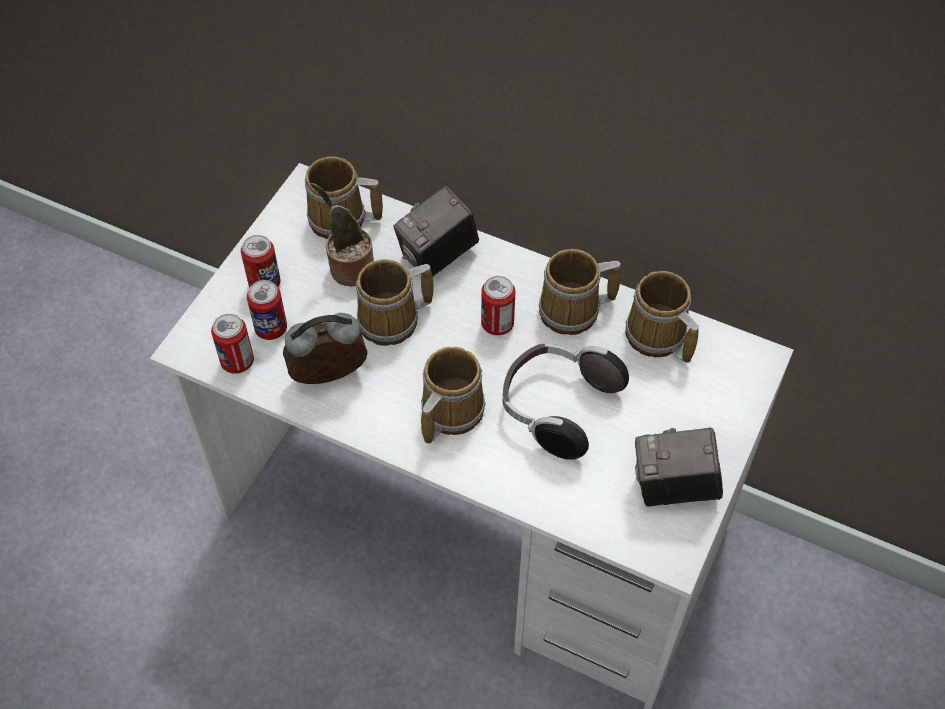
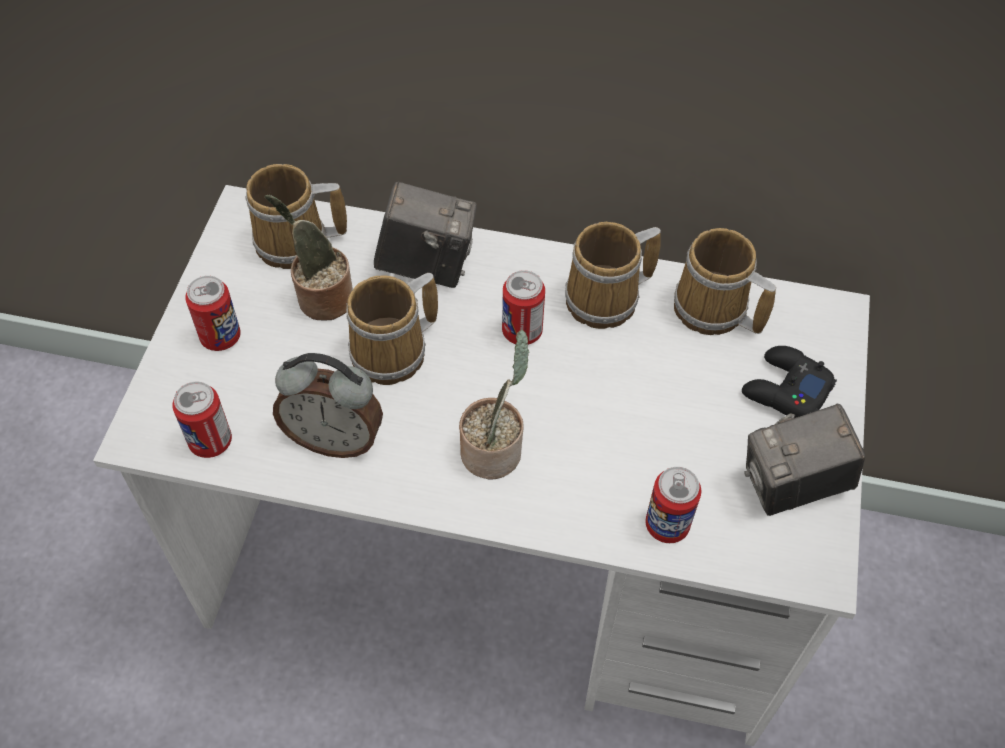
camera: 15 degrees left, 0 degrees up
can [247,280,287,340] -> can moved to [646,467,701,543]
alarm clock [283,313,368,384] -> alarm clock turned 135 degrees counterclockwise [273,353,383,458]
camera [393,186,479,276] -> camera turned 120 degrees counterclockwise [374,181,477,288]
mug [421,347,486,444] -> potted plant [459,330,530,480]
headphones [502,343,629,460] -> none
none -> black game controller [742,346,837,418]

